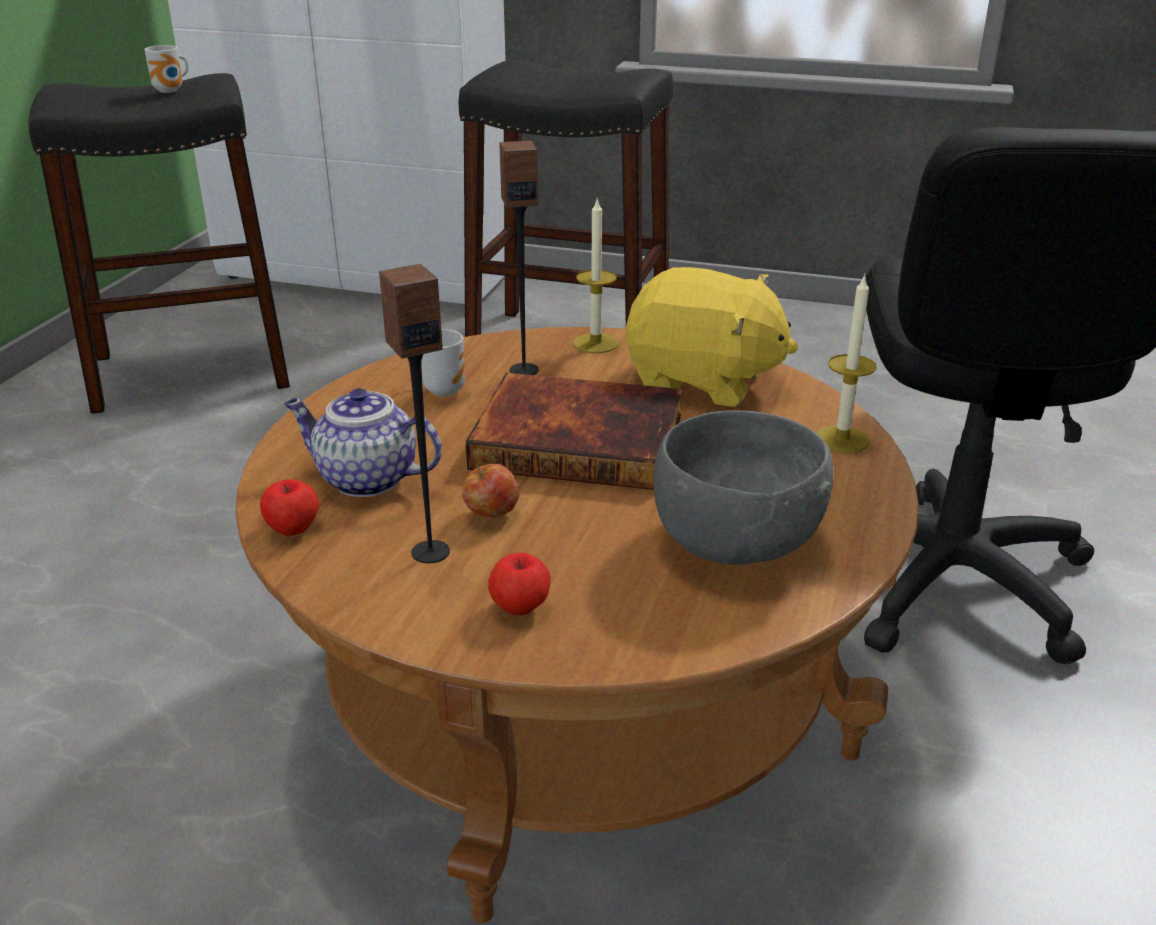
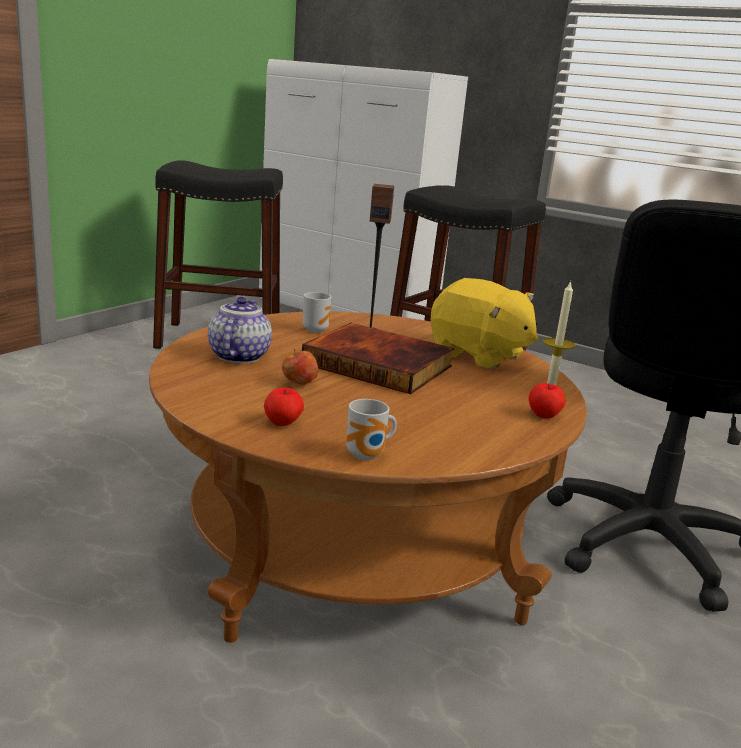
camera: 15 degrees right, 10 degrees down
mug [144,45,189,93] -> mug moved to [346,399,397,460]
apple [260,479,319,536] -> apple moved to [528,383,566,418]
teapot [284,388,442,497] -> teapot turned 60 degrees clockwise [208,297,272,363]
speaker [379,264,450,563] -> none
candle [573,200,619,353] -> none
grey bowl [654,410,833,565] -> none

